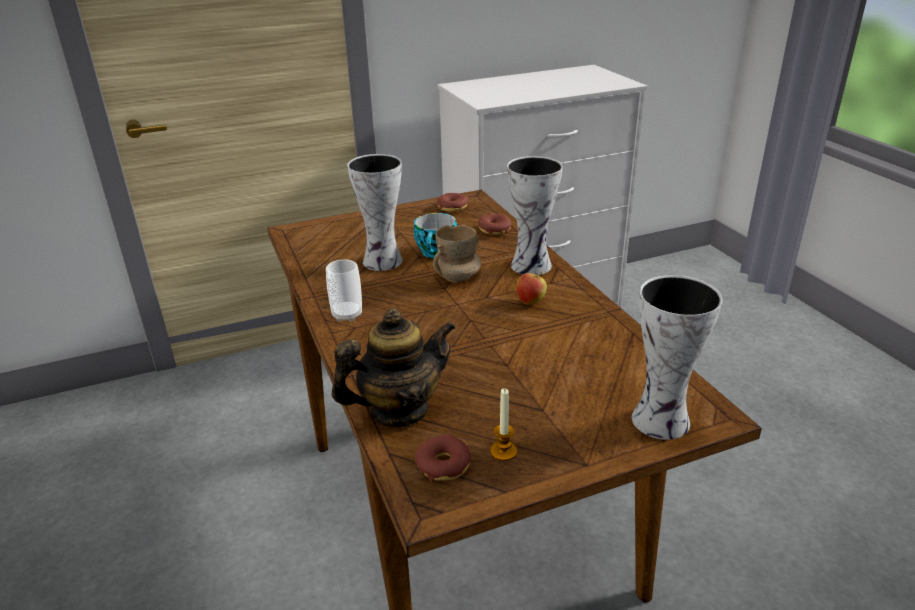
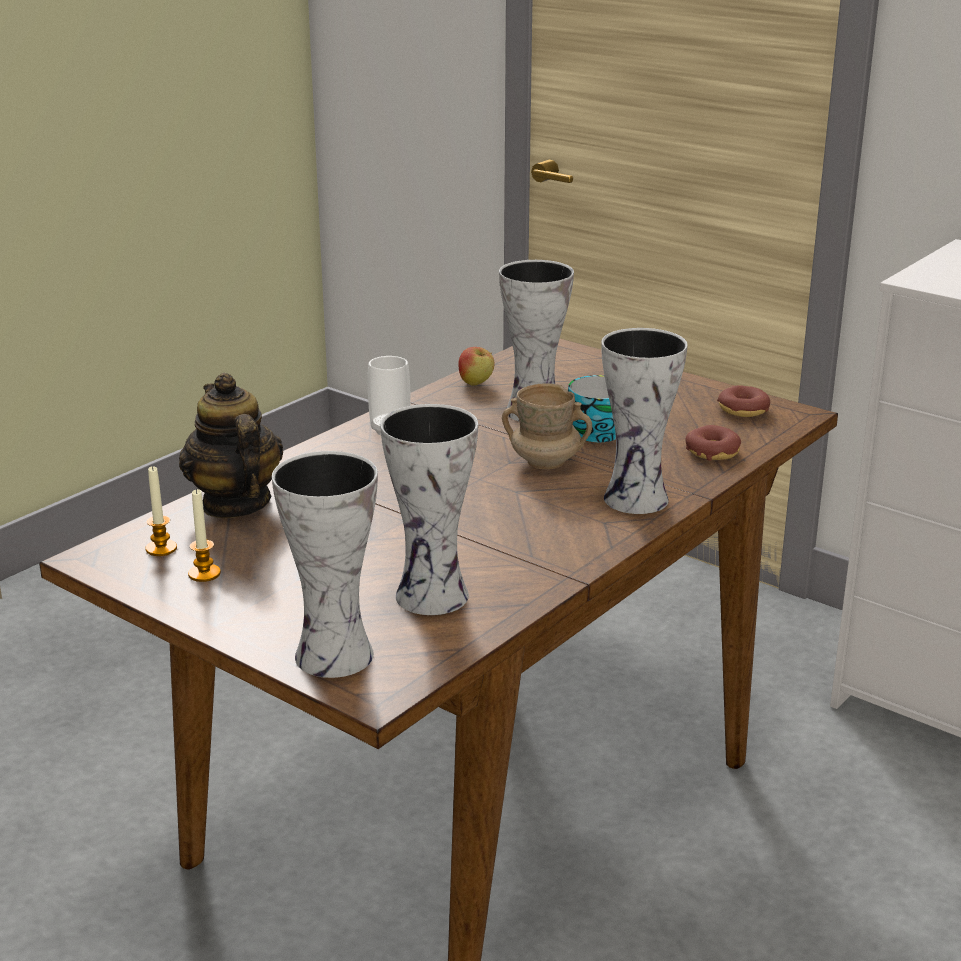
camera: 60 degrees right, 5 degrees down
teapot [331,308,456,427] -> teapot turned 150 degrees counterclockwise [179,373,283,518]
donut [415,435,471,482] -> candle [146,465,177,556]
apple [516,272,547,305] -> apple moved to [458,347,495,385]
none -> vase [380,404,478,615]

